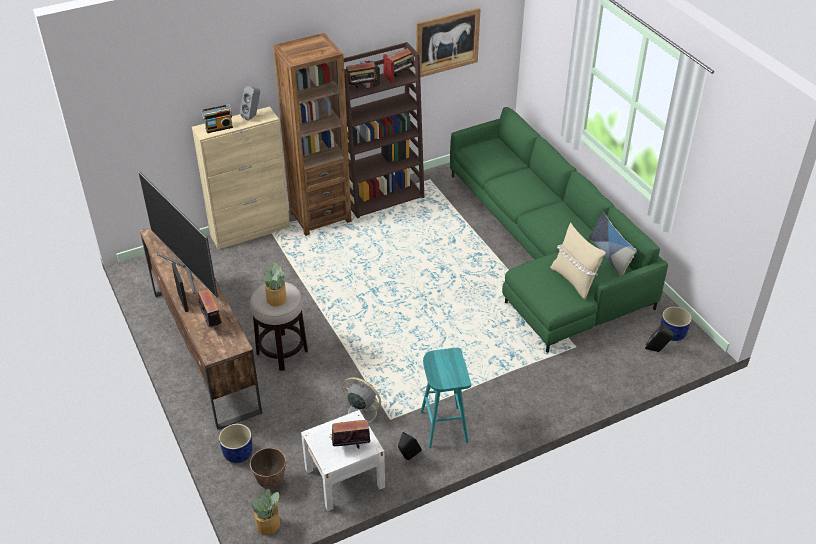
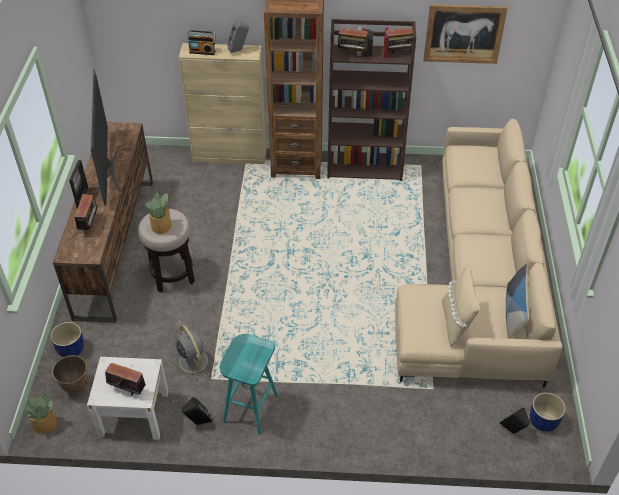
camera: 30 degrees right, 5 degrees up
green sofa [450,107,668,353] -> beige sofa [395,119,562,388]

